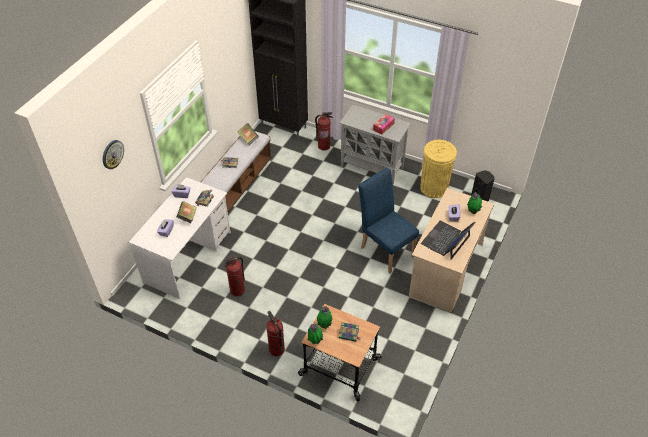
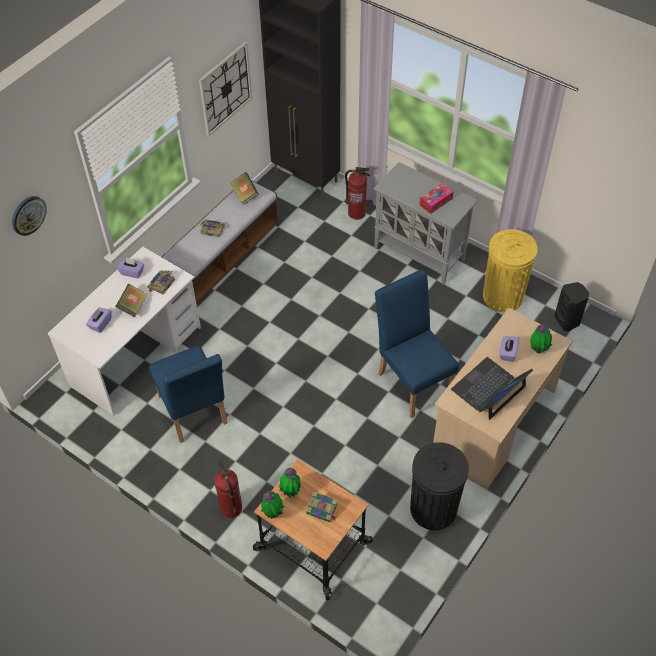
camera: 10 degrees right, 5 degrees up
fire extinguisher [224,257,245,296] -> blue chair [149,346,228,443]
none -> wall clock [199,42,252,136]
none -> black trash can [410,442,469,530]

